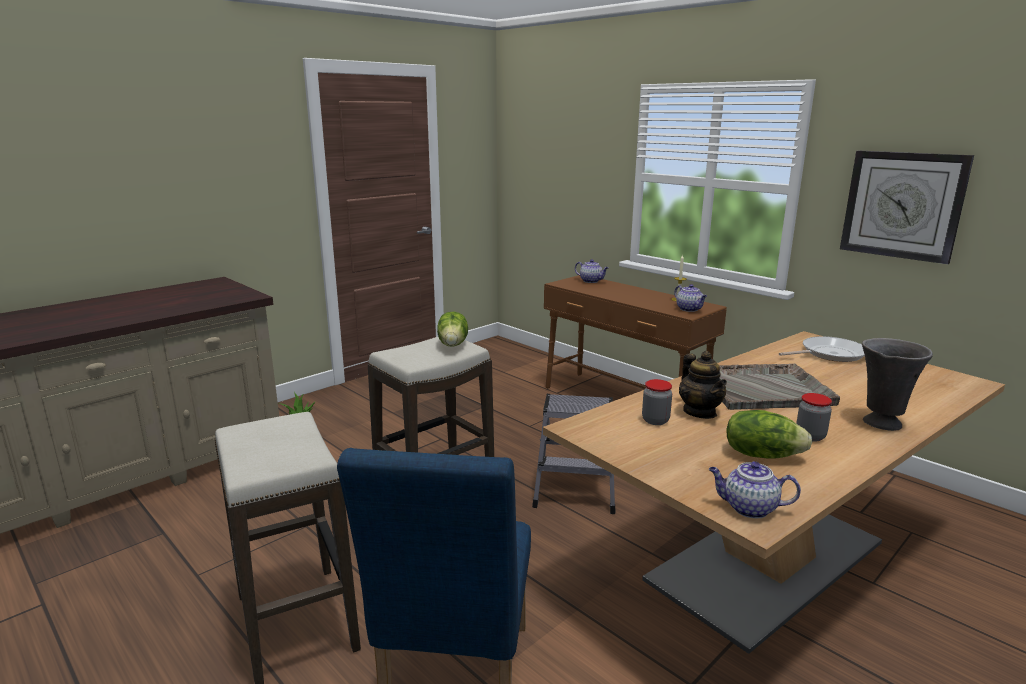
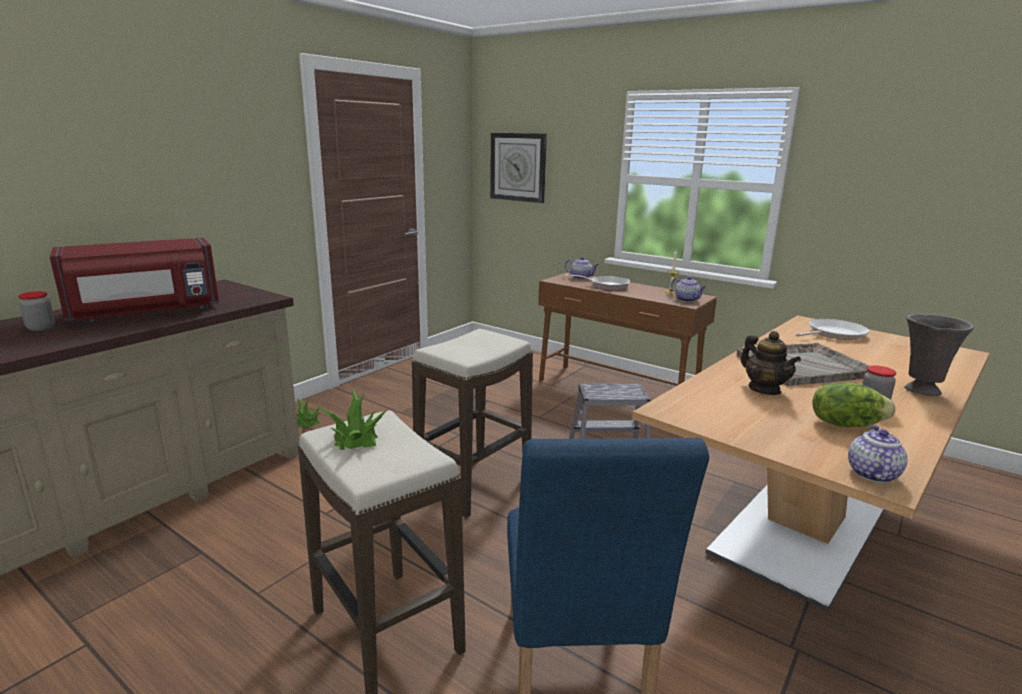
camera: 10 degrees left, 0 degrees up
lettuce [437,312,468,347] -> none
jar [642,379,672,425] -> jar moved to [18,291,55,331]
teapot [709,461,801,518] -> teapot turned 105 degrees clockwise [848,425,908,483]
wall clock [840,151,974,264] -> wall clock moved to [490,133,547,203]
none -> red microwave [50,238,219,322]
none -> potted plant [316,388,386,450]
none -> frying pan [565,274,630,291]

